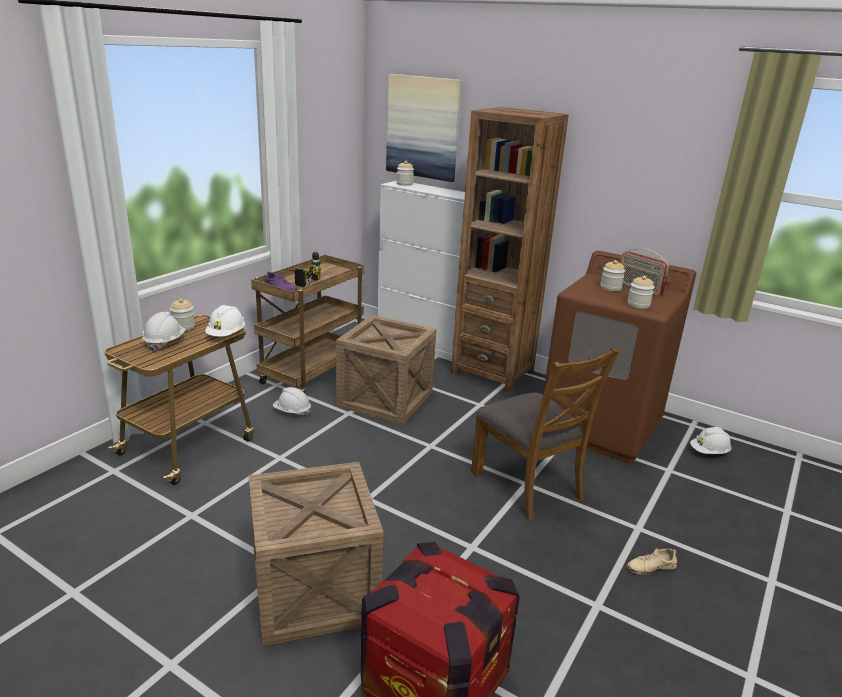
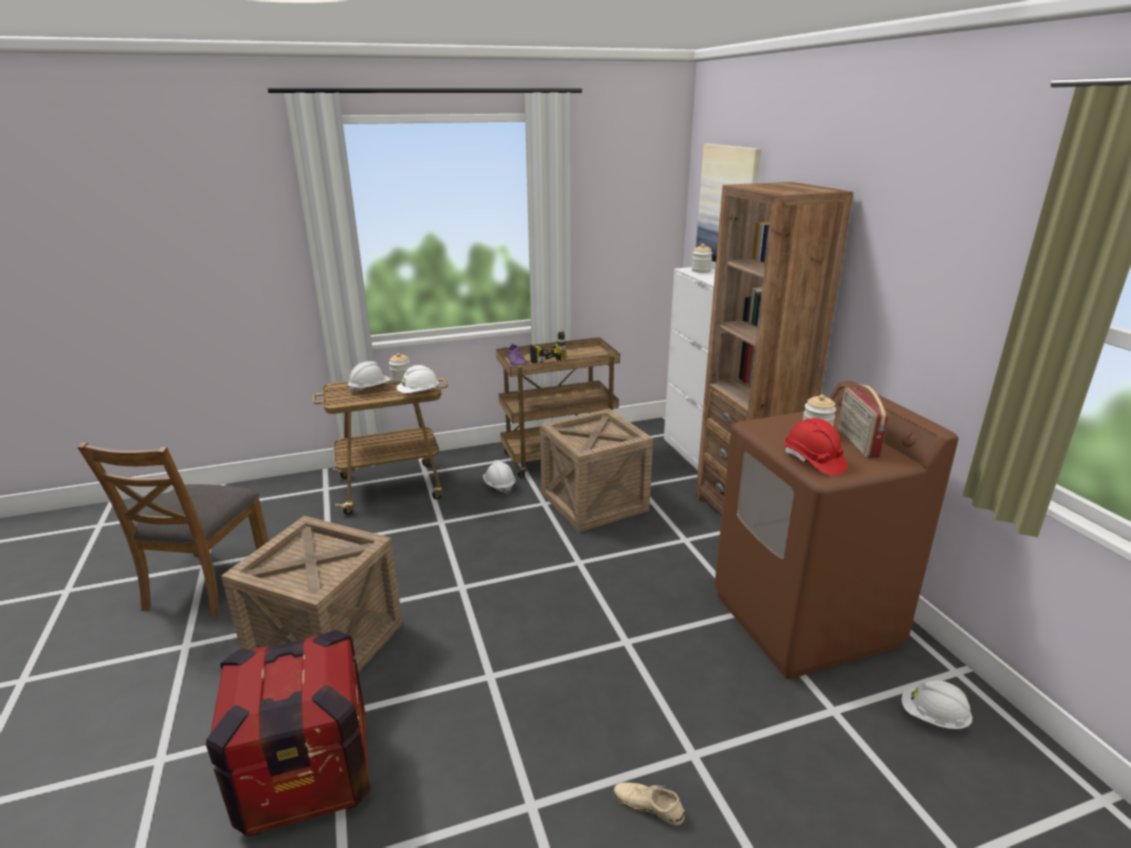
camera: 40 degrees right, 0 degrees up
brown chair [471,347,619,521] -> brown chair moved to [77,442,269,617]
jar [628,276,654,309] -> red hard hat [784,418,848,476]

